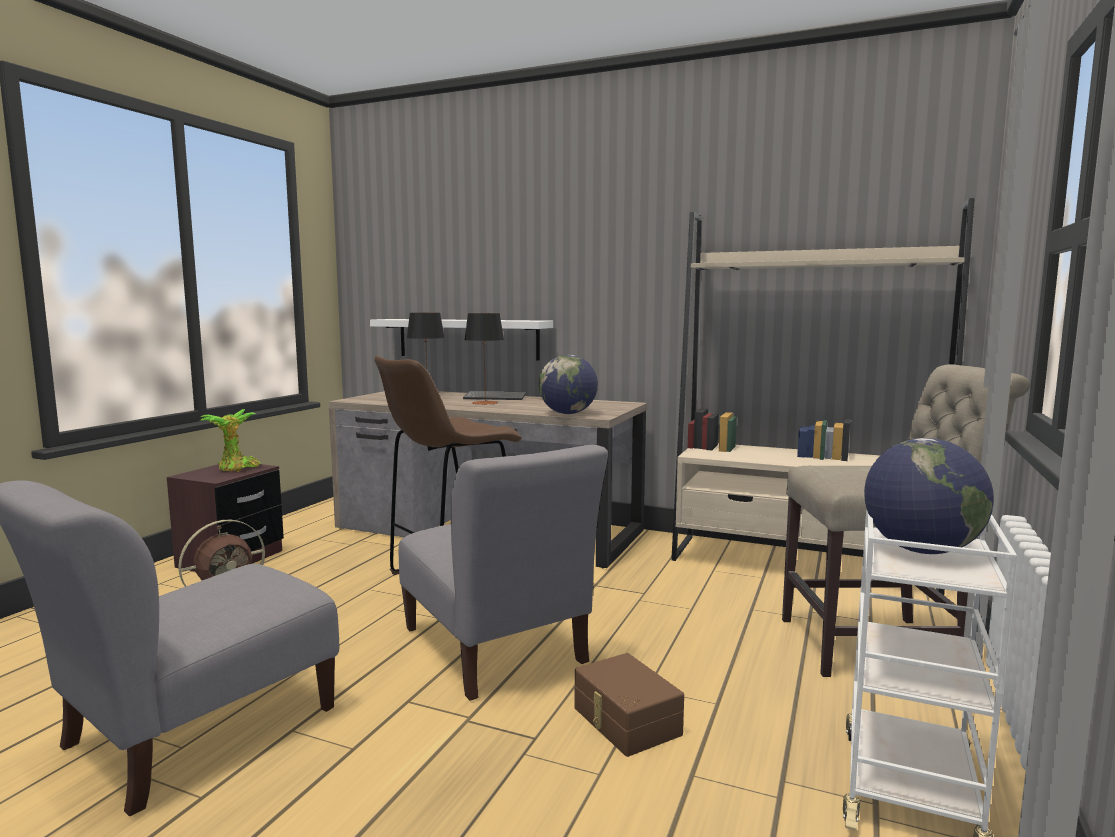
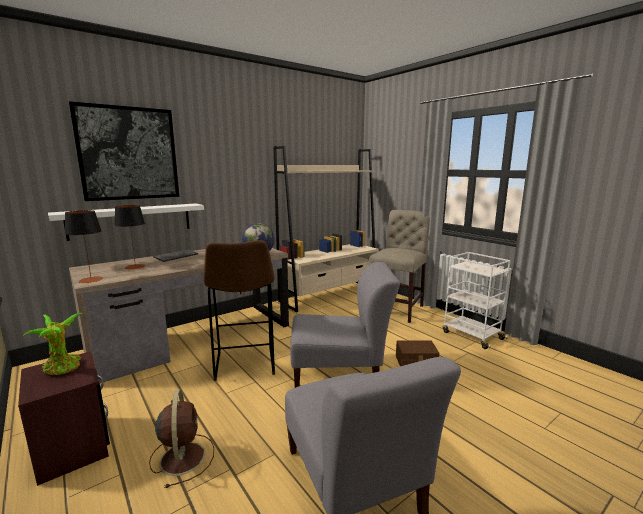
camera: 60 degrees left, 5 degrees up
table lamp [464,313,504,405] -> table lamp moved to [65,210,103,283]
globe [864,438,994,554] -> none
none -> picture [69,101,179,201]

